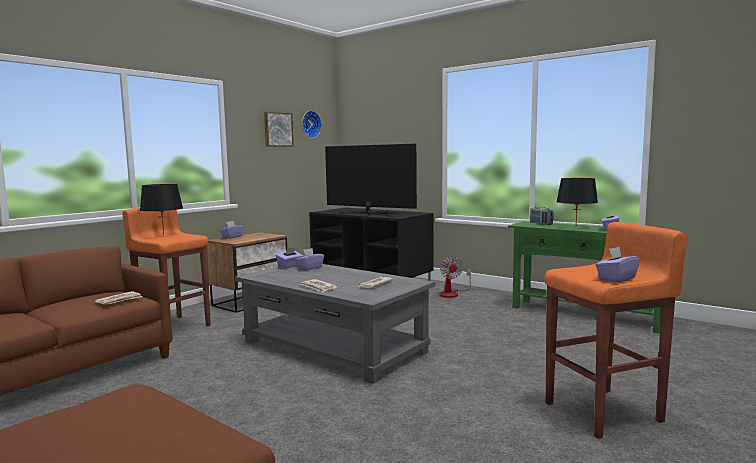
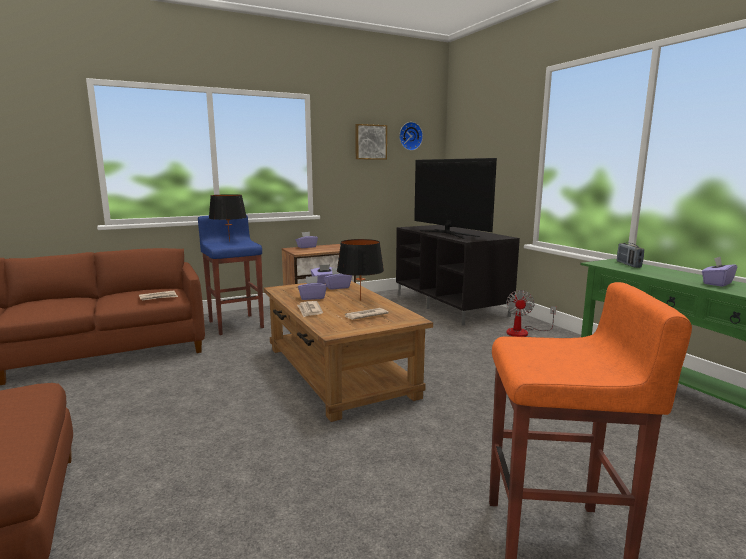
camera: 25 degrees right, 5 degrees up
orange stool [122,208,211,326] -> blue stool [198,215,264,335]
grey coffee table [235,264,435,384] -> brown coffee table [263,281,433,422]
black table lamp [557,178,598,223] -> black table lamp moved to [337,239,384,301]
purple tissue box [596,247,640,283] -> purple tissue box moved to [298,276,327,300]

